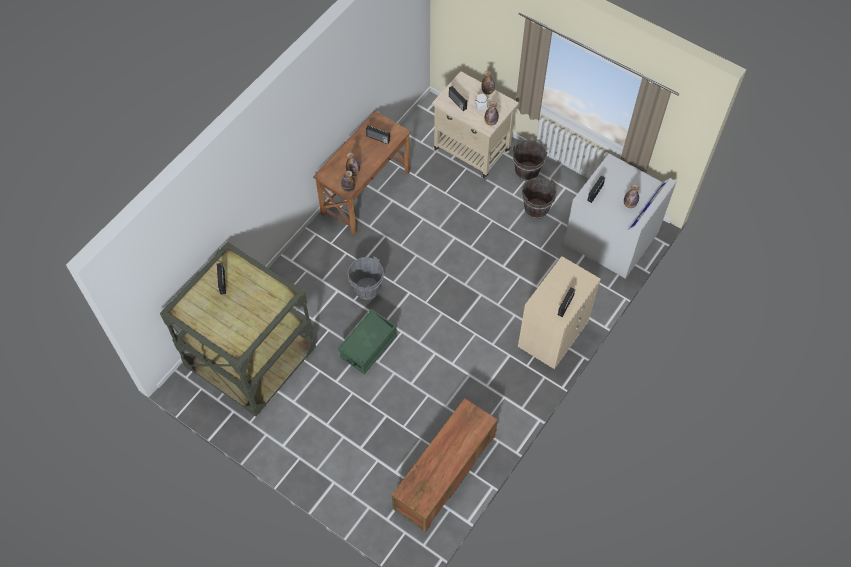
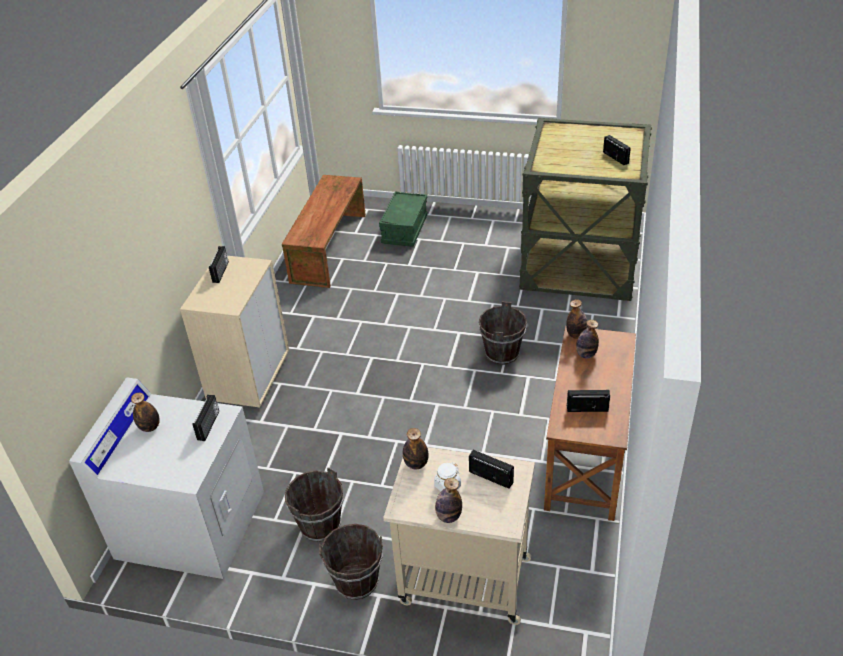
camera: 160 degrees right, 20 degrees down
green storage box [338,309,397,374] -> green storage box moved to [379,192,428,247]
grey bucket [347,256,384,300] -> brown bucket [479,301,527,365]

